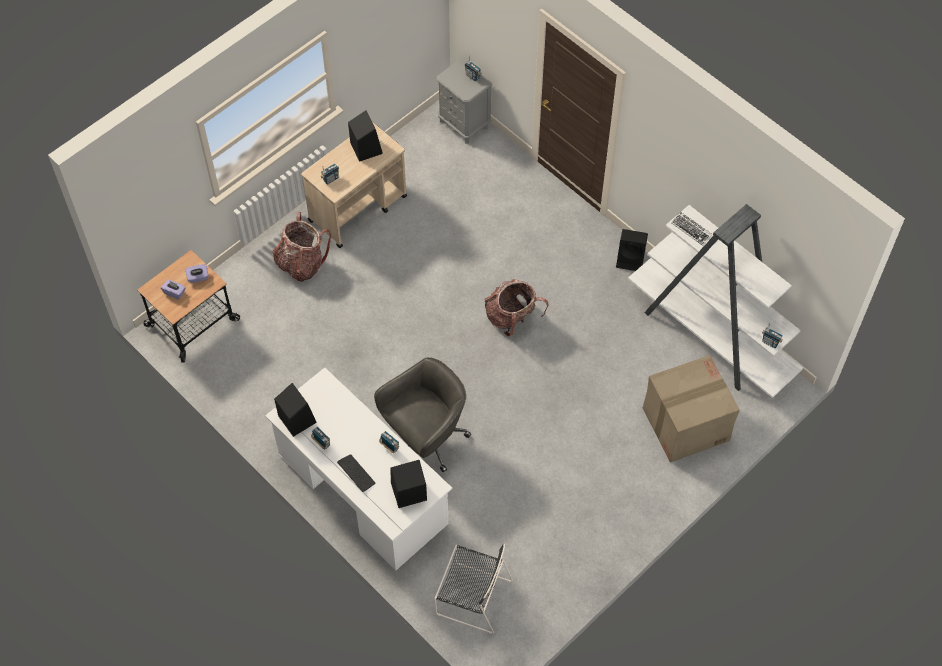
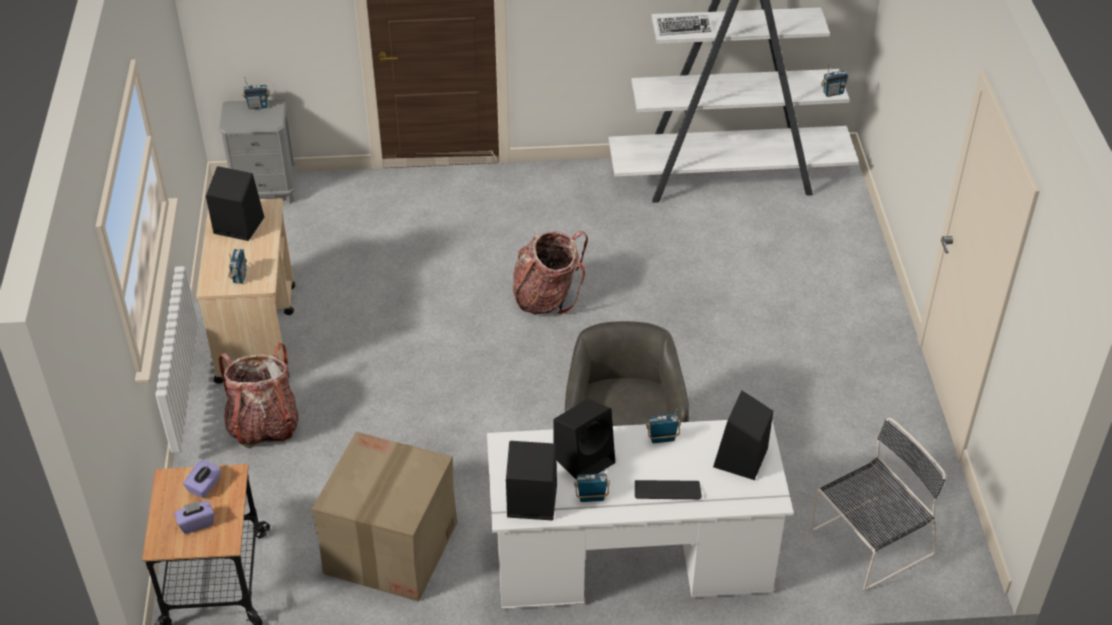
camera: 50 degrees left, 15 degrees down
black speaker [616,229,648,271] -> black speaker moved to [553,399,615,480]
cardboard box [643,355,740,462] -> cardboard box moved to [312,432,457,602]

